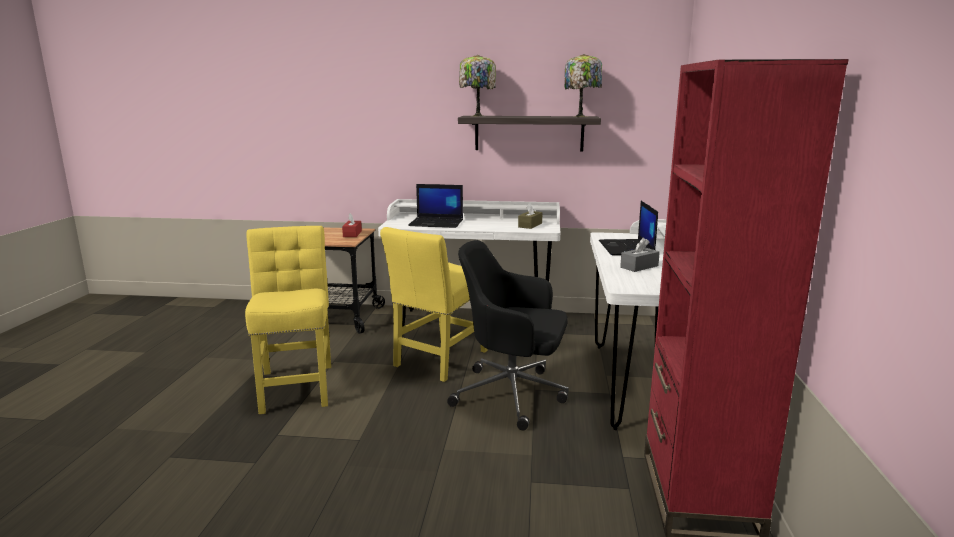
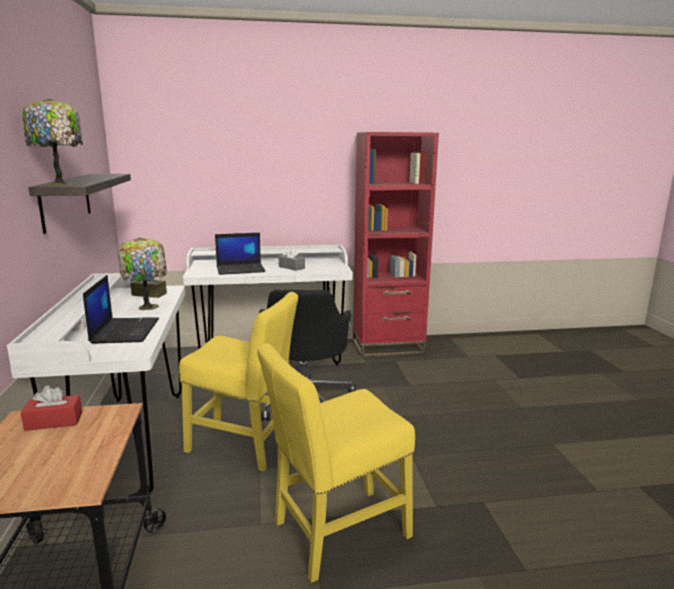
camera: 105 degrees left, 0 degrees up
table lamp [565,54,602,117] -> table lamp moved to [118,237,167,310]

